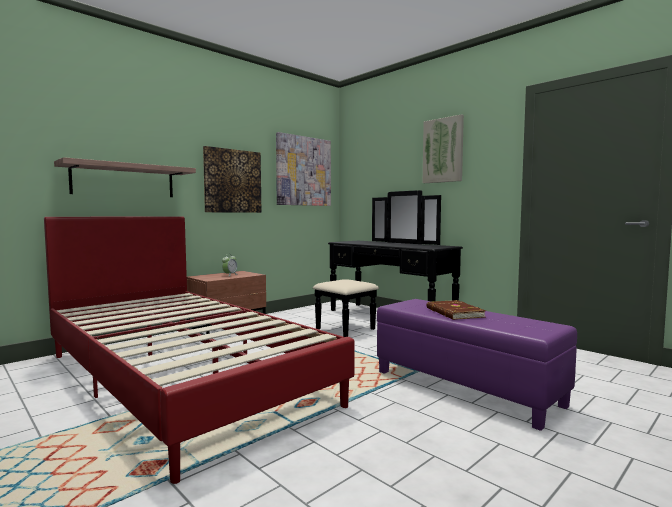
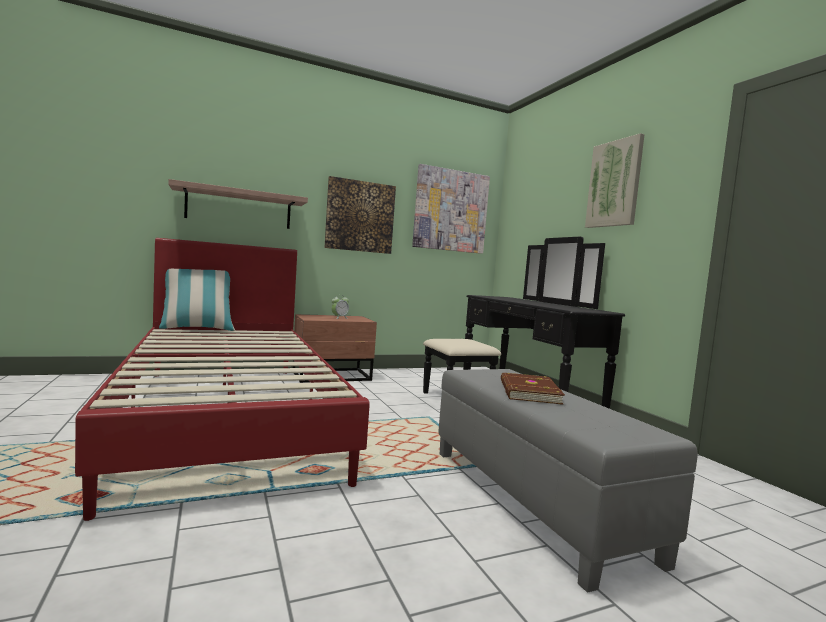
camera: 20 degrees right, 0 degrees up
purple ottoman [377,299,577,431] -> grey ottoman [438,369,698,593]
none -> pillow [159,269,235,331]

